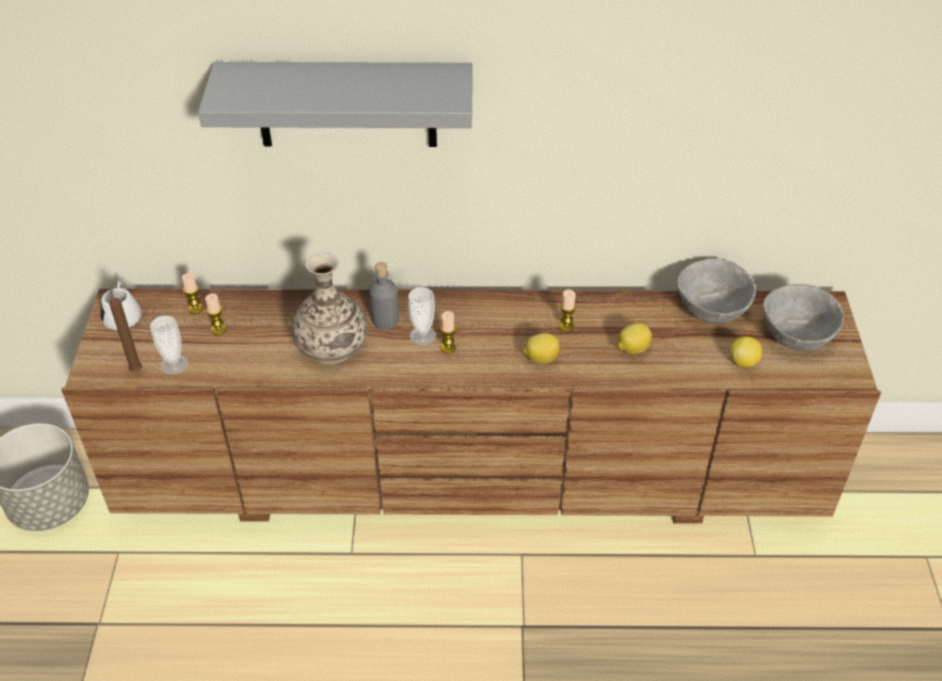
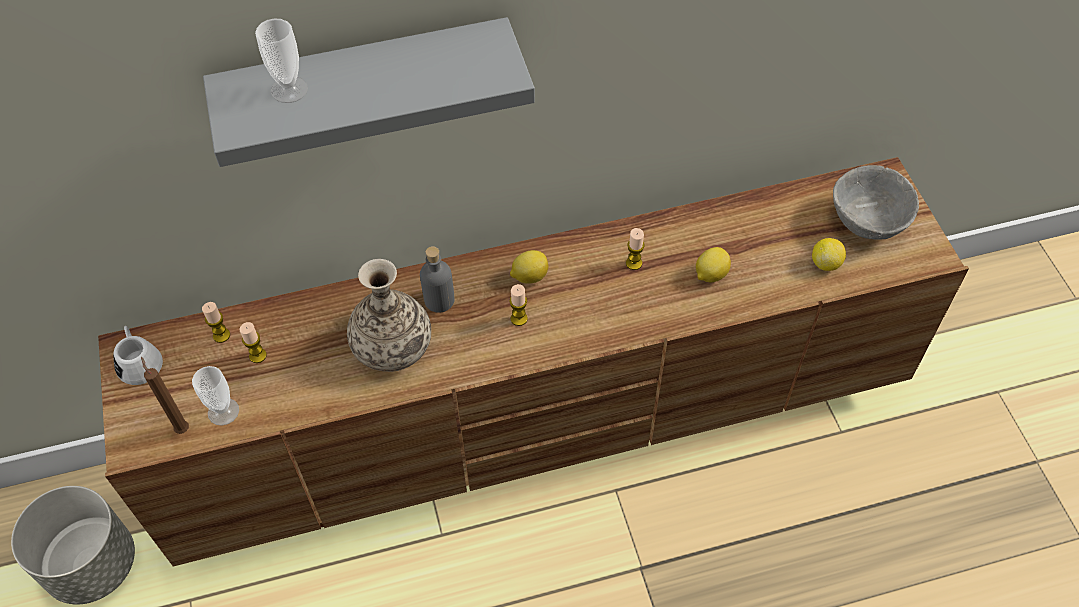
camera: 15 degrees left, 10 degrees up
cup [408,287,436,345] -> cup moved to [255,19,308,103]
lemon [523,333,560,364] -> lemon moved to [510,250,548,284]
grey bowl [677,258,756,323] -> none

